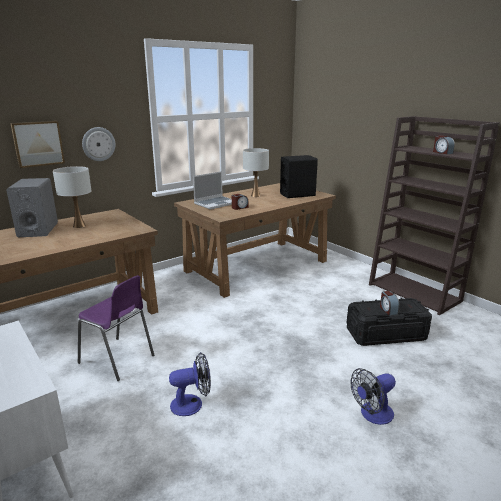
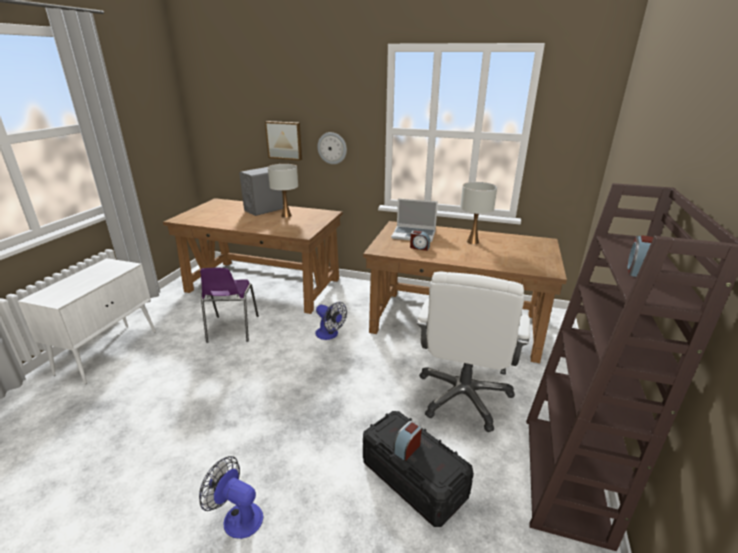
camera: 55 degrees right, 5 degrees up
fan [169,352,211,416] -> fan moved to [315,302,347,340]
black speaker [280,155,318,198] -> none
none -> white office chair [417,272,530,432]

